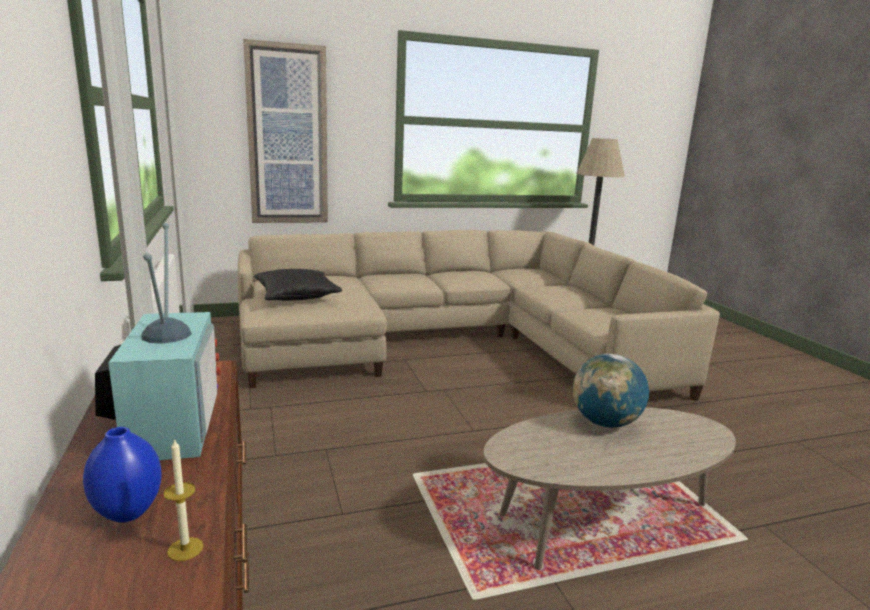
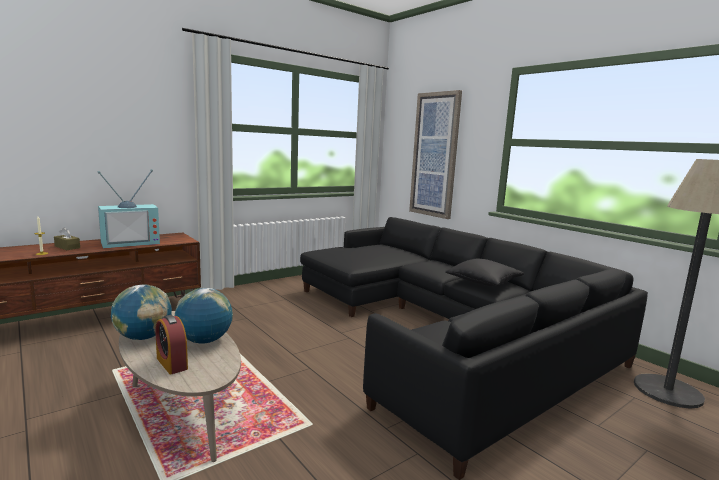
camera: 70 degrees right, 5 degrees down
blue vase [83,427,162,523] -> brown tissue box [54,227,80,250]
beige sofa [238,230,720,401] -> black sofa [300,217,648,480]
black pillow [254,269,342,301] -> black pillow moved to [445,259,524,286]
none -> globe [111,285,172,340]
none -> alarm clock [155,315,188,375]

